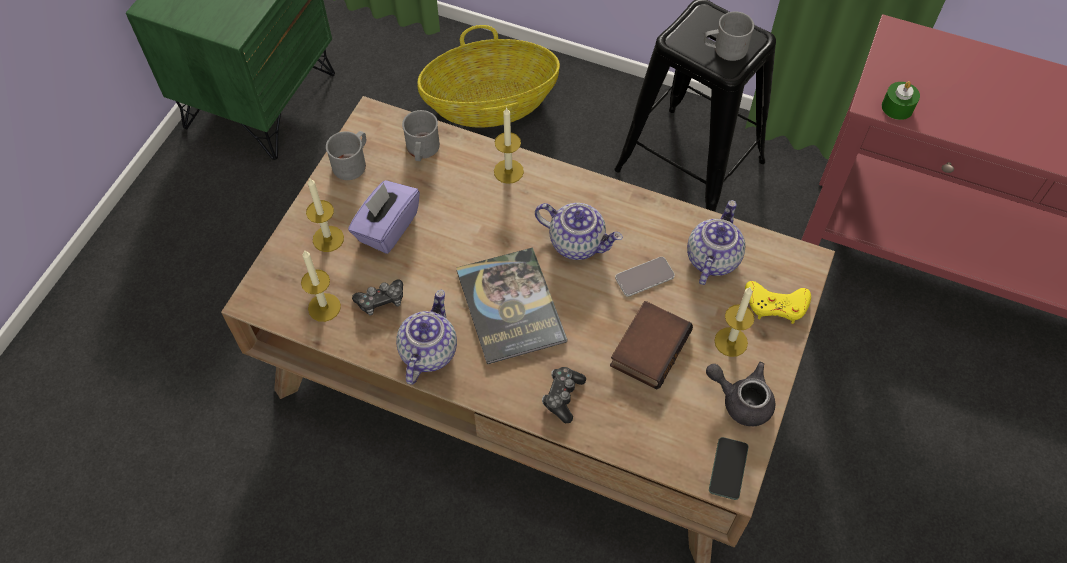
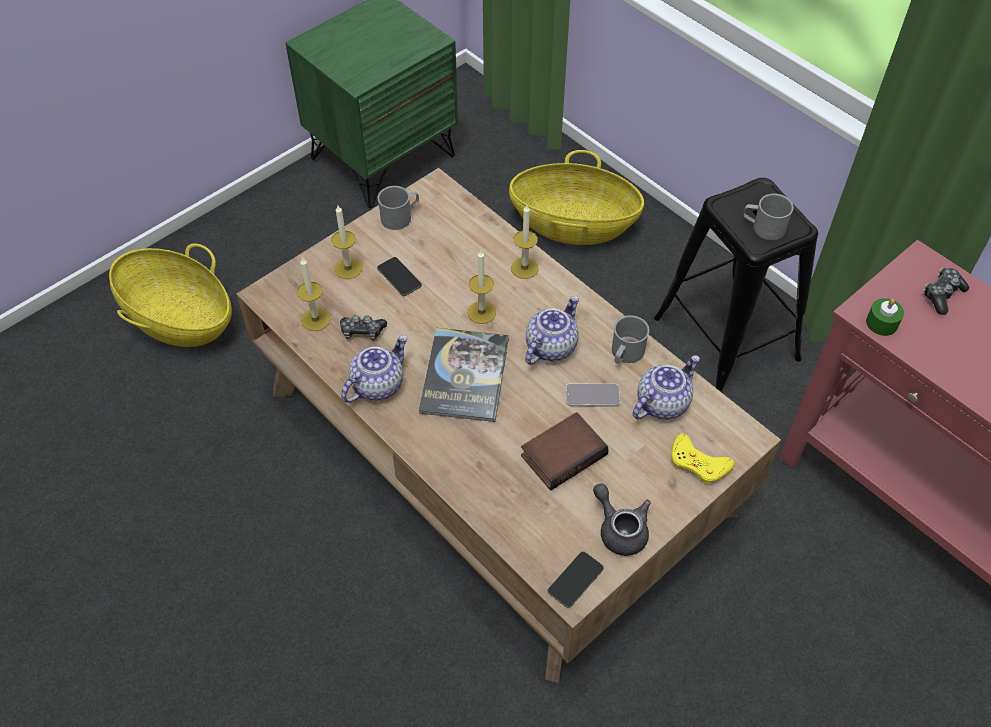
camera: 25 degrees right, 5 degrees down
purple tissue box [348,180,420,254] -> phone [377,257,422,296]
grey mug [402,110,440,161] -> grey mug moved to [612,315,649,364]
teapot [535,203,623,260] -> teapot turned 105 degrees counterclockwise [525,296,579,365]
game controller [542,367,586,423] -> game controller moved to [924,268,969,315]
candle [714,286,755,357] -> candle moved to [468,250,496,324]
none -> basket [109,243,232,347]

